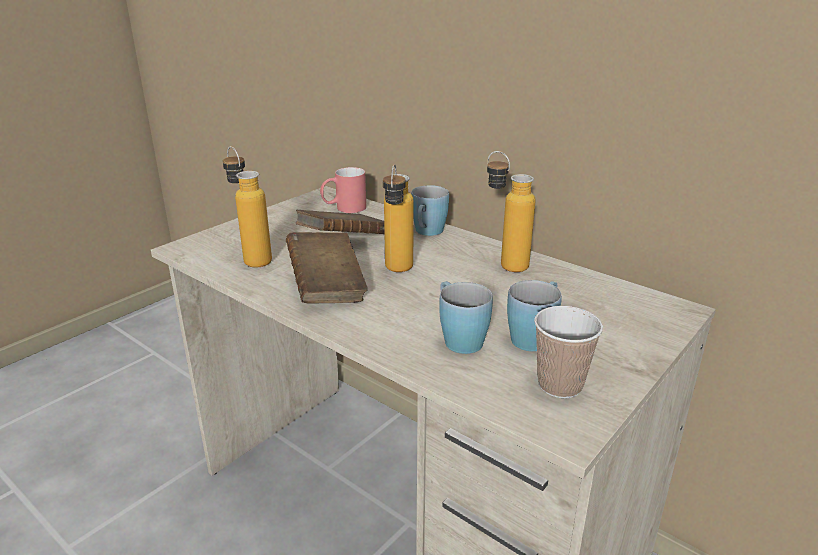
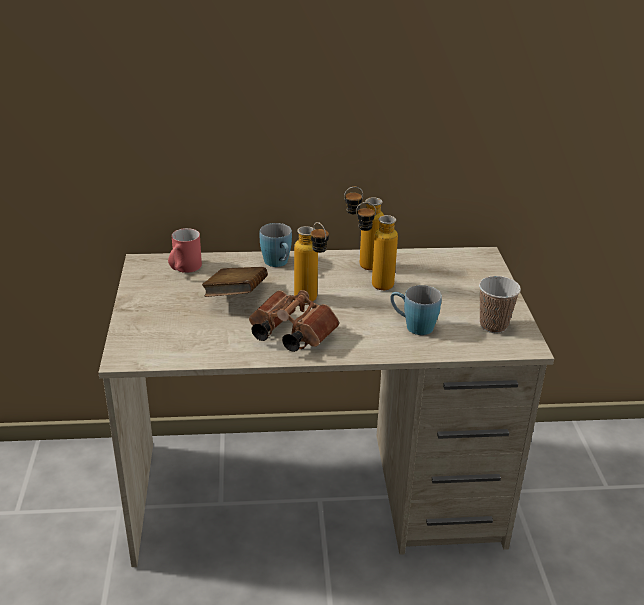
camera: 45 degrees left, 5 degrees up
bottle [223,146,272,268] -> bottle moved to [356,202,398,290]
brown book [286,232,368,303] -> brown binoculars [249,290,339,352]
blue mug [507,280,562,352] -> none

